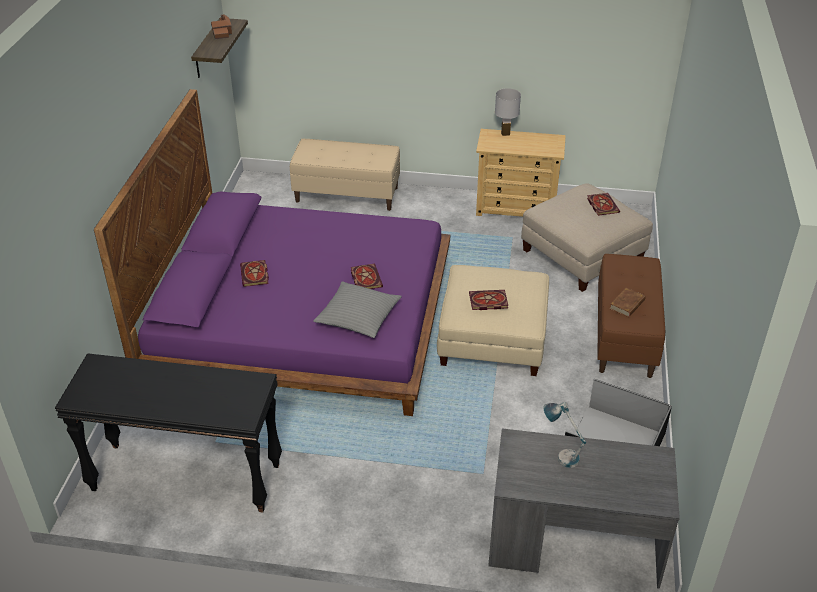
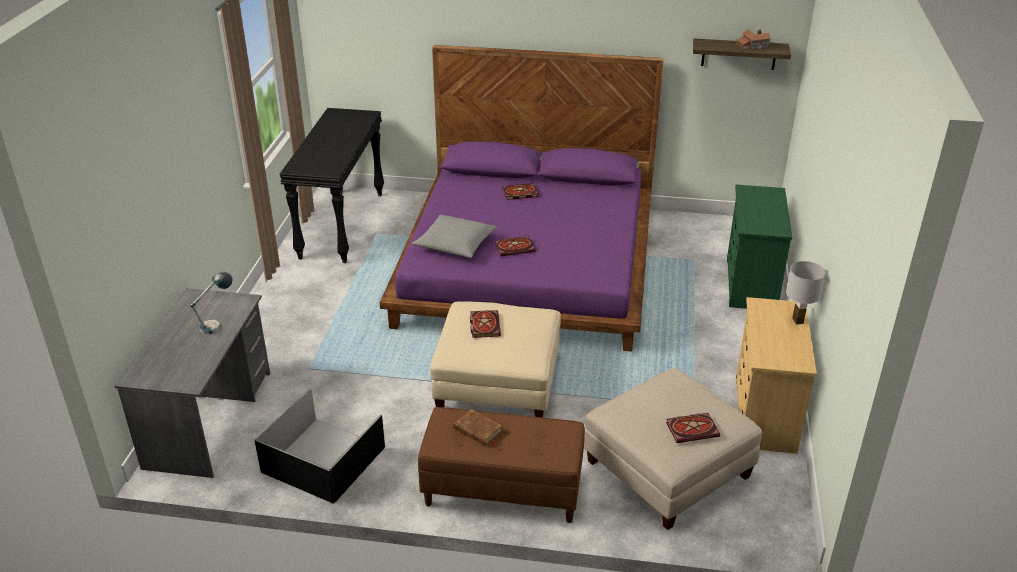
camera: 90 degrees right, 5 degrees down
beige bench [290,139,400,211] -> green dresser [727,185,792,309]

